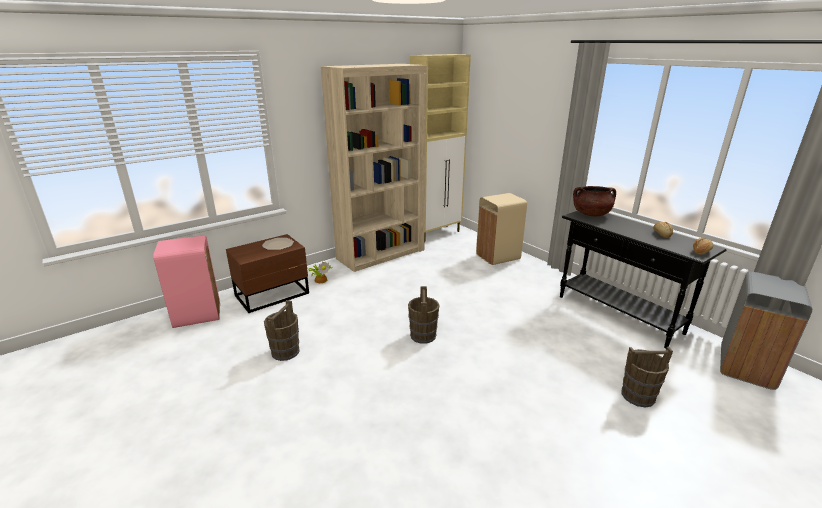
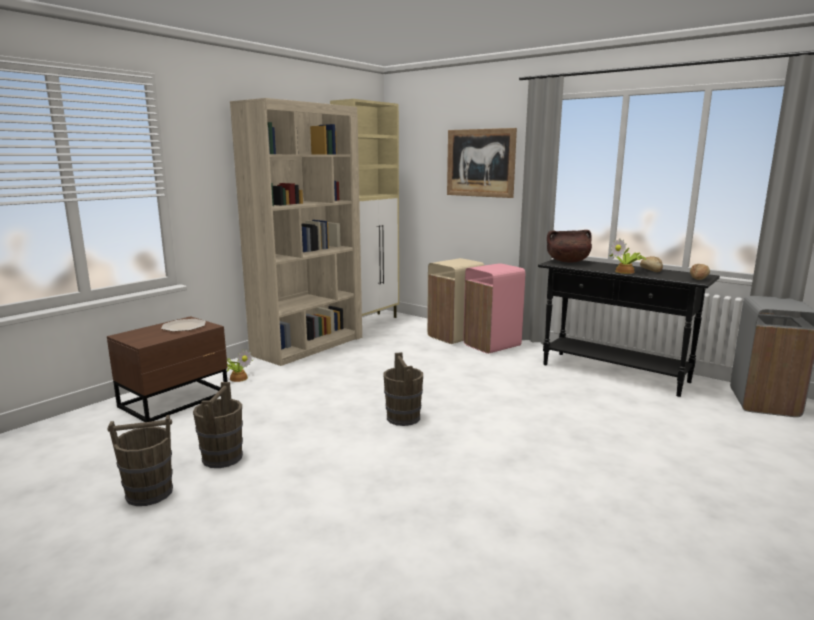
camera: 15 degrees left, 10 degrees down
pink trash can [153,235,220,328] -> pink trash can moved to [463,263,525,354]
brown bucket [621,347,673,408] -> brown bucket moved to [108,415,173,506]
none -> picture [447,128,517,198]
none -> potted plant [609,238,646,274]

